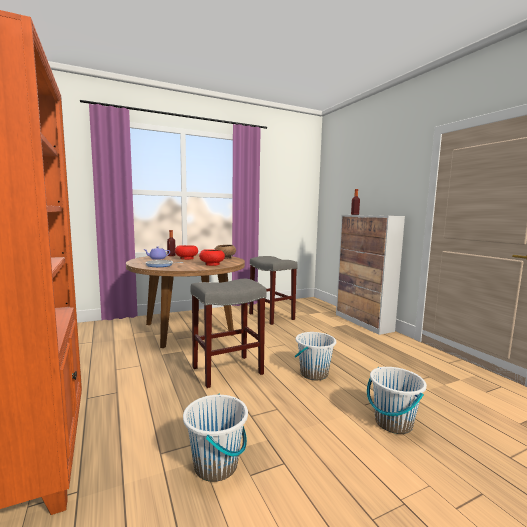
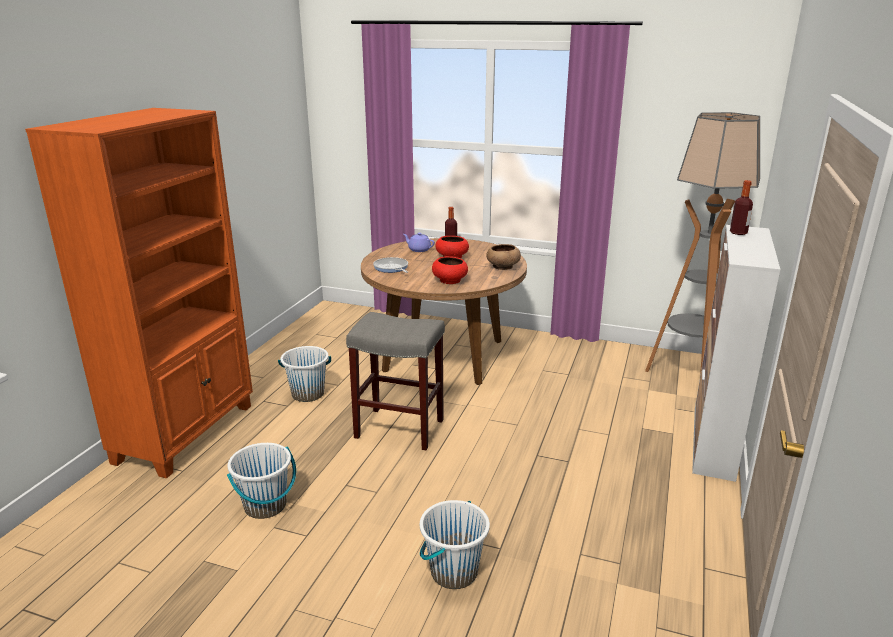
camera: 45 degrees right, 15 degrees up
grey stool [249,256,298,325] -> none
white bucket [295,332,336,380] -> white bucket moved to [278,346,331,402]
none -> floor lamp [645,112,760,375]

